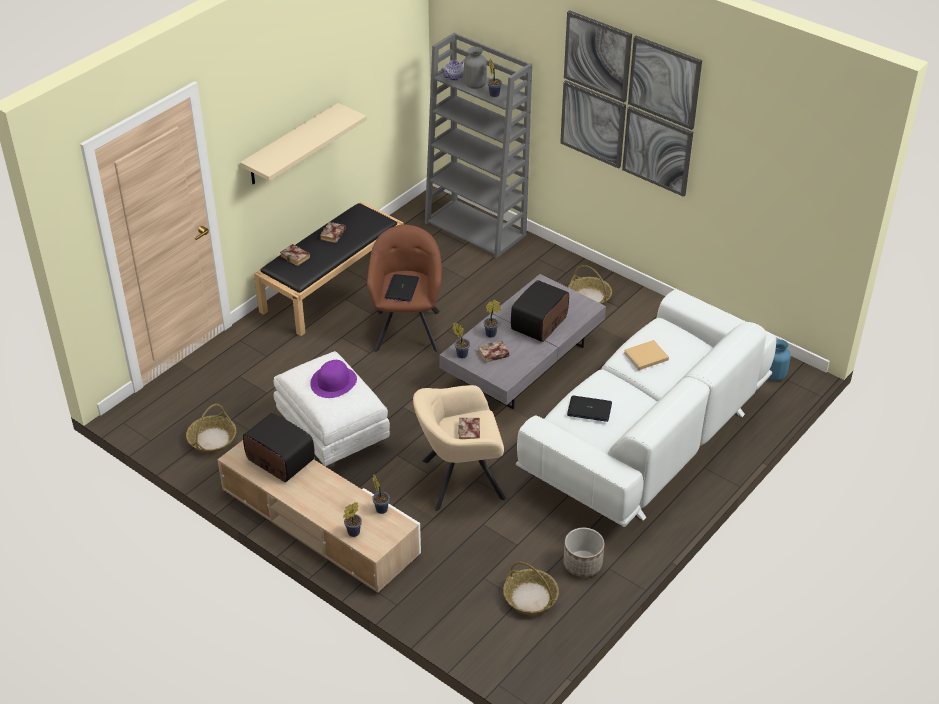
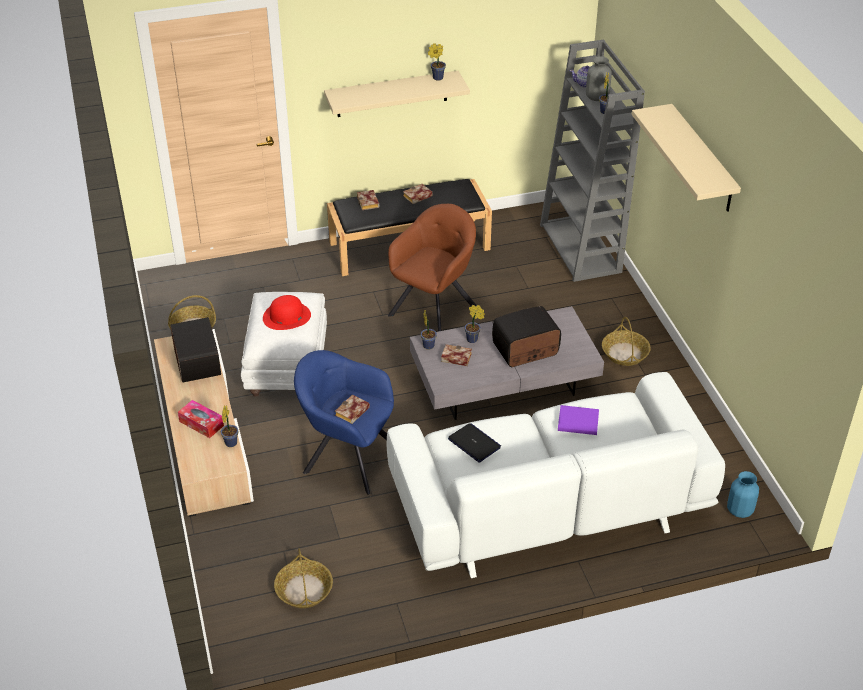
camera: 35 degrees right, 0 degrees up
purple hat [310,360,357,398] -> red hat [263,295,311,330]
potted plant [343,502,362,537] -> potted plant moved to [428,43,446,81]
laptop [385,274,419,302] -> none
beige armchair [413,385,506,511] -> blue armchair [294,350,394,495]
picture [560,10,702,197] -> beige shelf [632,104,741,212]
planter [563,528,604,577] -> none
beige book [624,340,669,370] -> purple book [558,405,599,435]
none -> tissue box [178,400,224,438]

